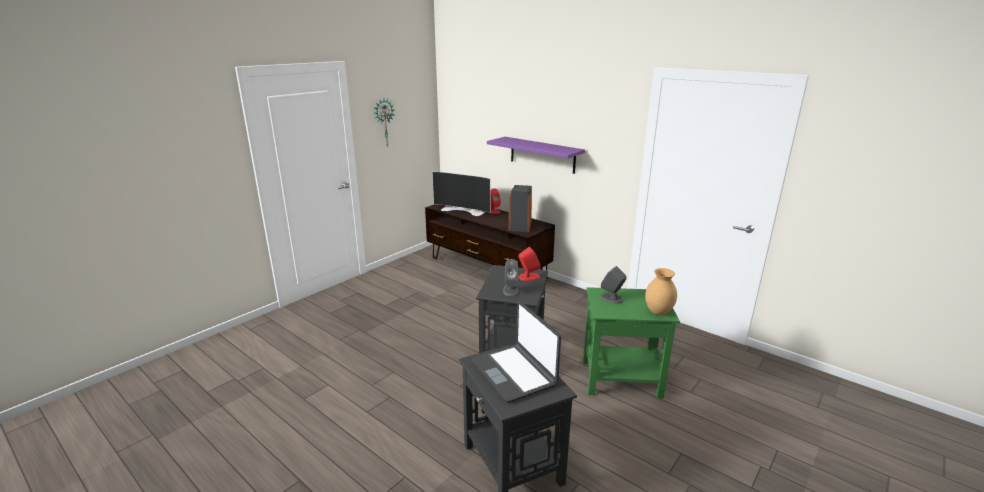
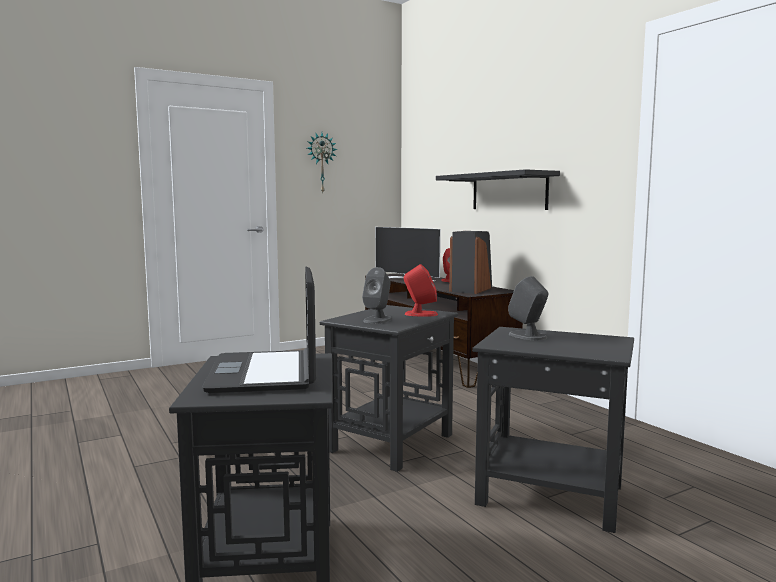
camera: 20 degrees right, 15 degrees down
purple shelf [487,137,585,174] -> black shelf [436,169,560,210]
green side table [583,287,680,398] -> black side table [472,327,634,533]
brown vase [645,268,677,315] -> none

